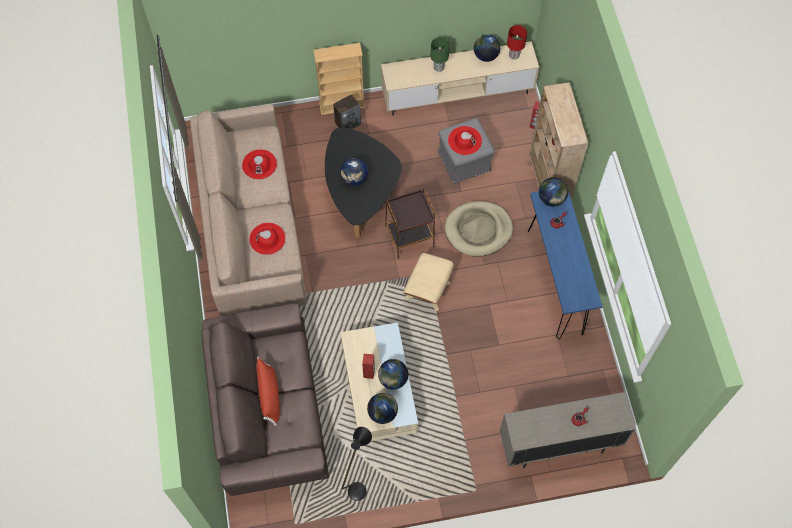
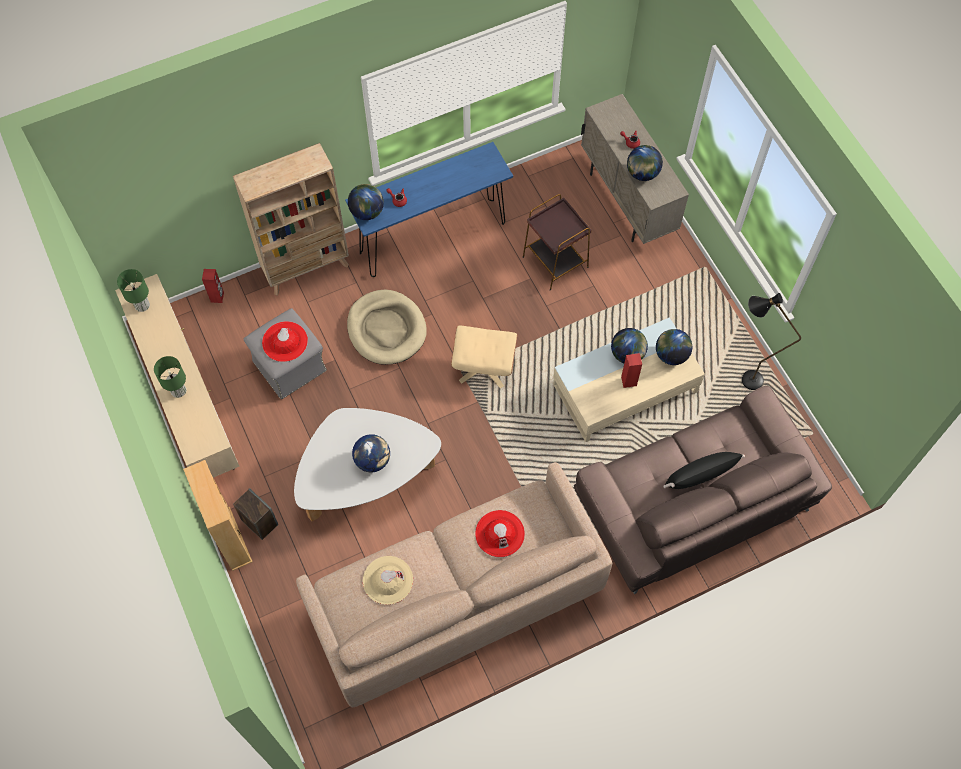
camera: 105 degrees left, 0 degrees up
red hat [242,149,277,180] -> beige hat [363,556,413,605]
red pillow [257,357,280,426] -> black pillow [663,452,745,489]
black coffee table [325,128,402,238] -> white coffee table [294,408,441,521]
brown side table [385,189,435,259] -> brown side table moved to [523,194,592,291]
globe [474,35,500,62] -> globe moved to [627,145,663,181]
red table lamp [507,25,527,60] -> green table lamp [117,269,150,312]

